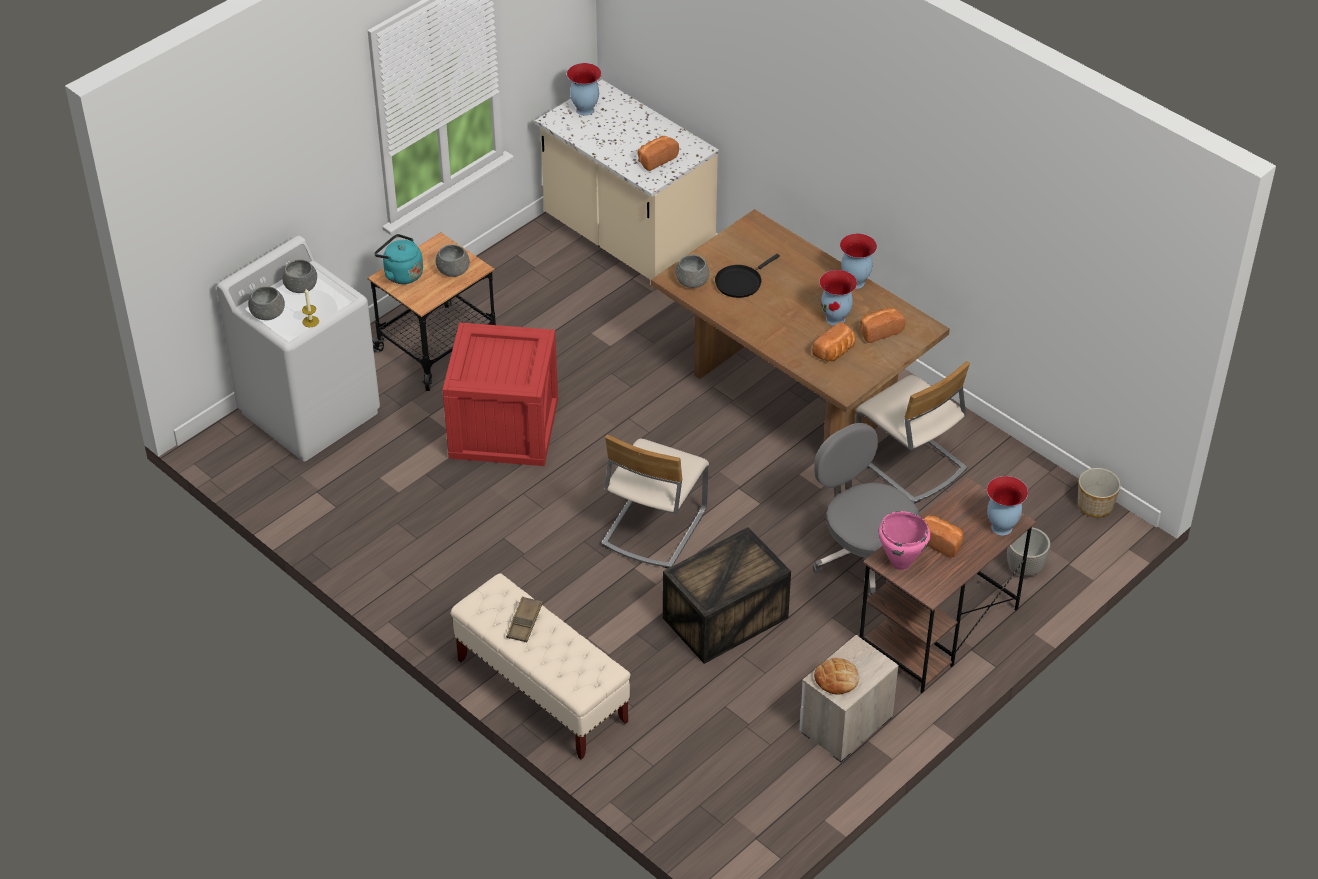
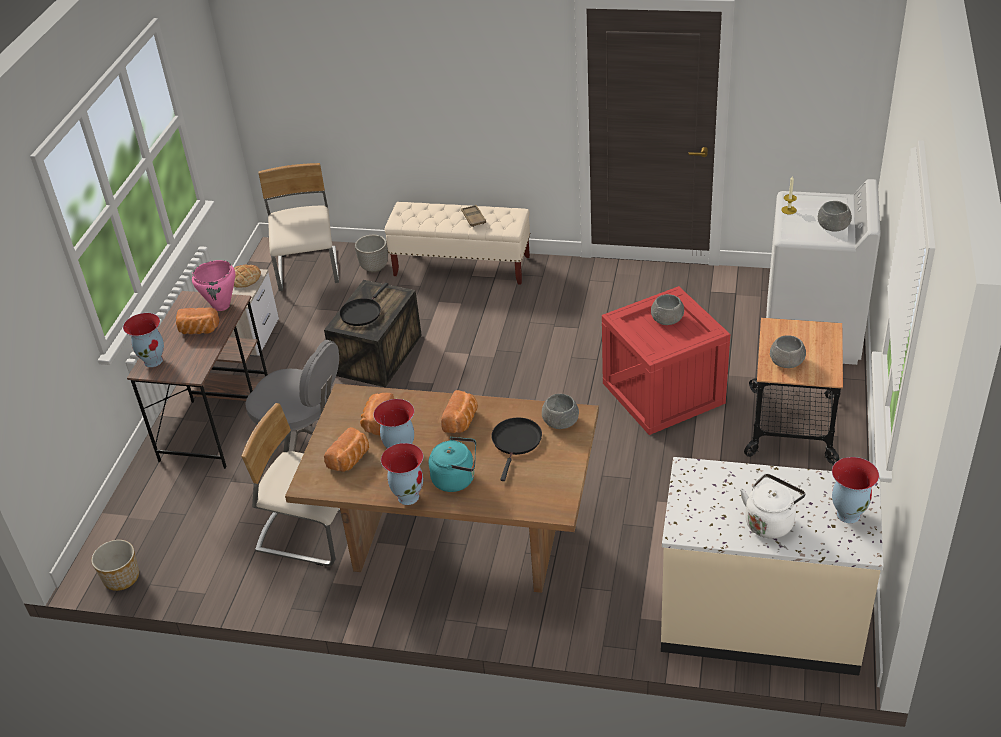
camera: 150 degrees right, 5 degrees down
grey bowl [248,286,285,320] -> grey bowl moved to [651,294,684,325]
turquoise kettle [374,234,423,284] -> turquoise kettle moved to [428,437,476,492]
beige chair [601,434,709,568] -> beige chair moved to [259,163,339,291]
bread [637,136,679,171] -> bread moved to [441,390,478,433]
planter [1007,527,1051,576] -> planter moved to [355,235,388,273]
none -> black frying pan [339,283,388,326]
none -> white kettle [740,474,805,539]

